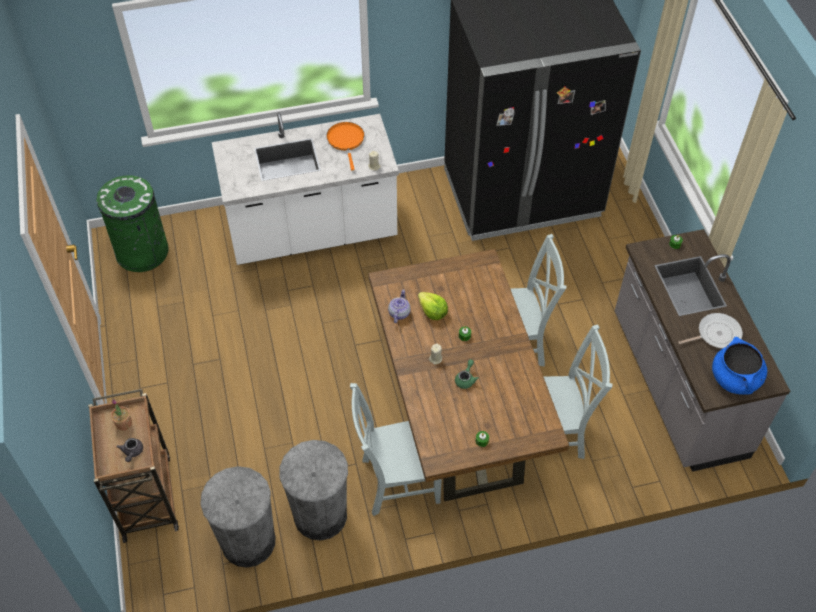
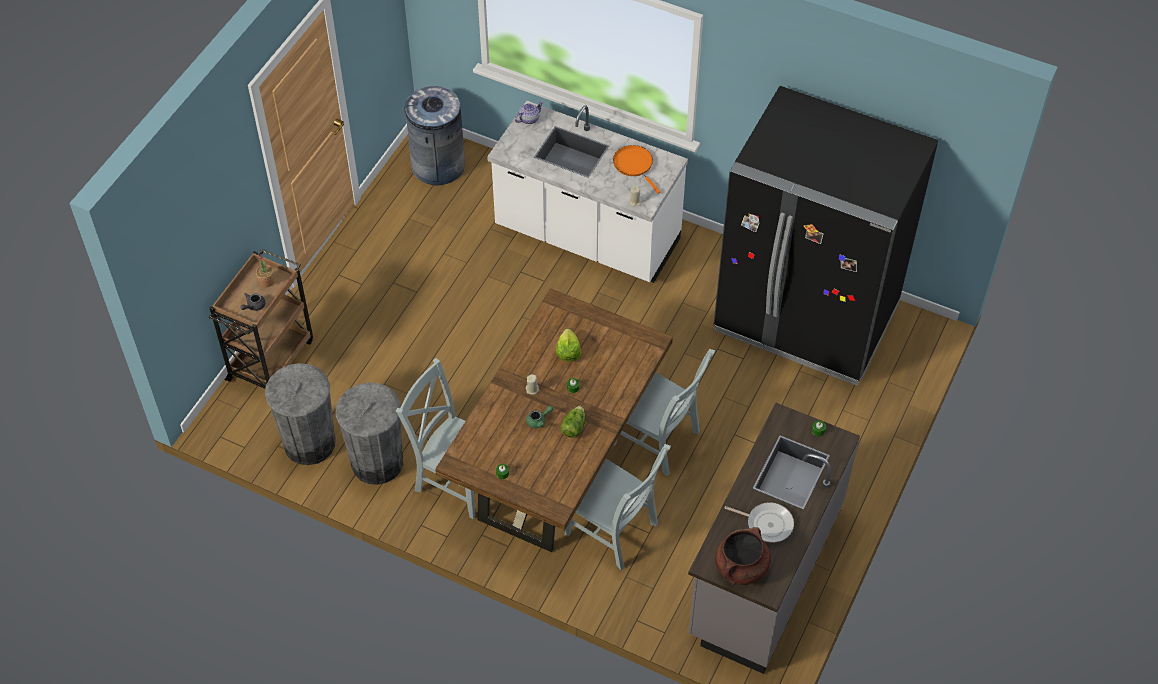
camera: 40 degrees right, 0 degrees up
green trash can [97,175,168,272] -> grey trash can [402,86,465,185]
orange frying pan [326,122,364,171] -> orange frying pan turned 60 degrees counterclockwise [613,145,661,194]
teapot [388,290,411,323] -> teapot moved to [515,101,543,124]
blue cooking pot [712,337,767,395] -> brown cooking pot [715,527,771,585]
none -> lettuce [560,406,585,438]

